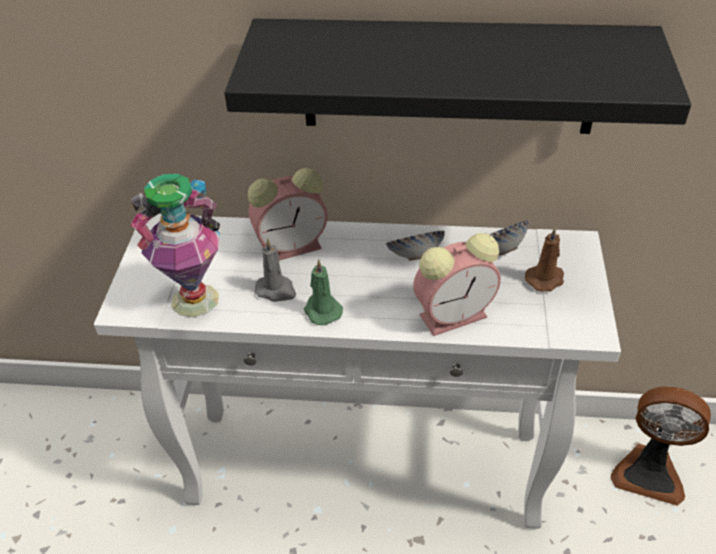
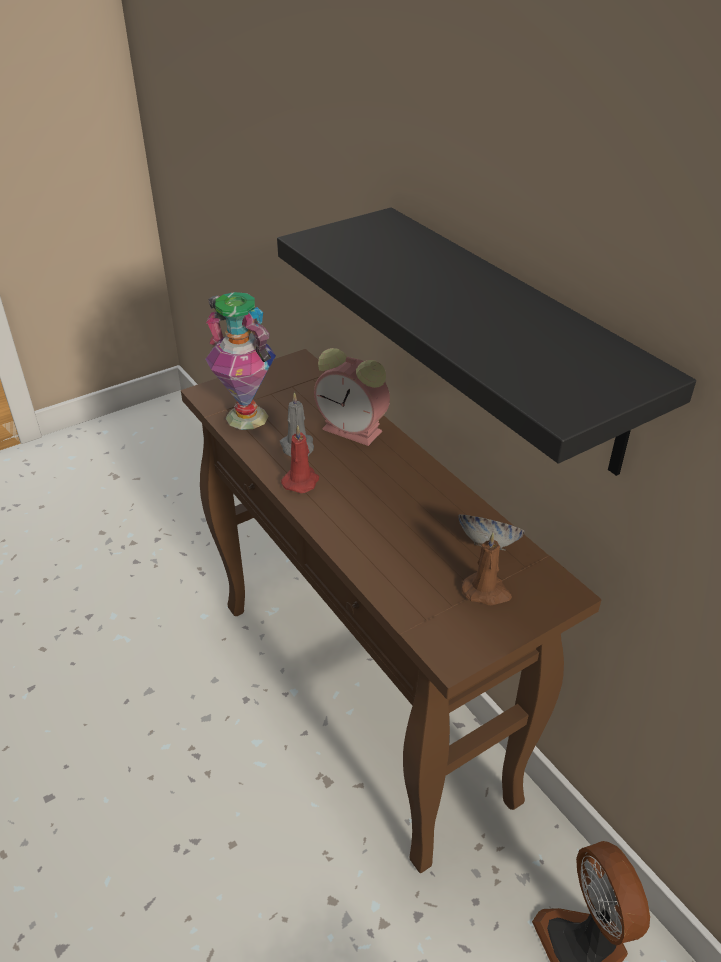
camera: 50 degrees right, 5 degrees down
white console table [94,214,621,529] -> brown console table [181,349,601,873]
green candle [304,259,343,325] -> red candle [281,425,319,493]
bowl [386,231,445,261] -> none
alarm clock [413,233,501,336] -> none

